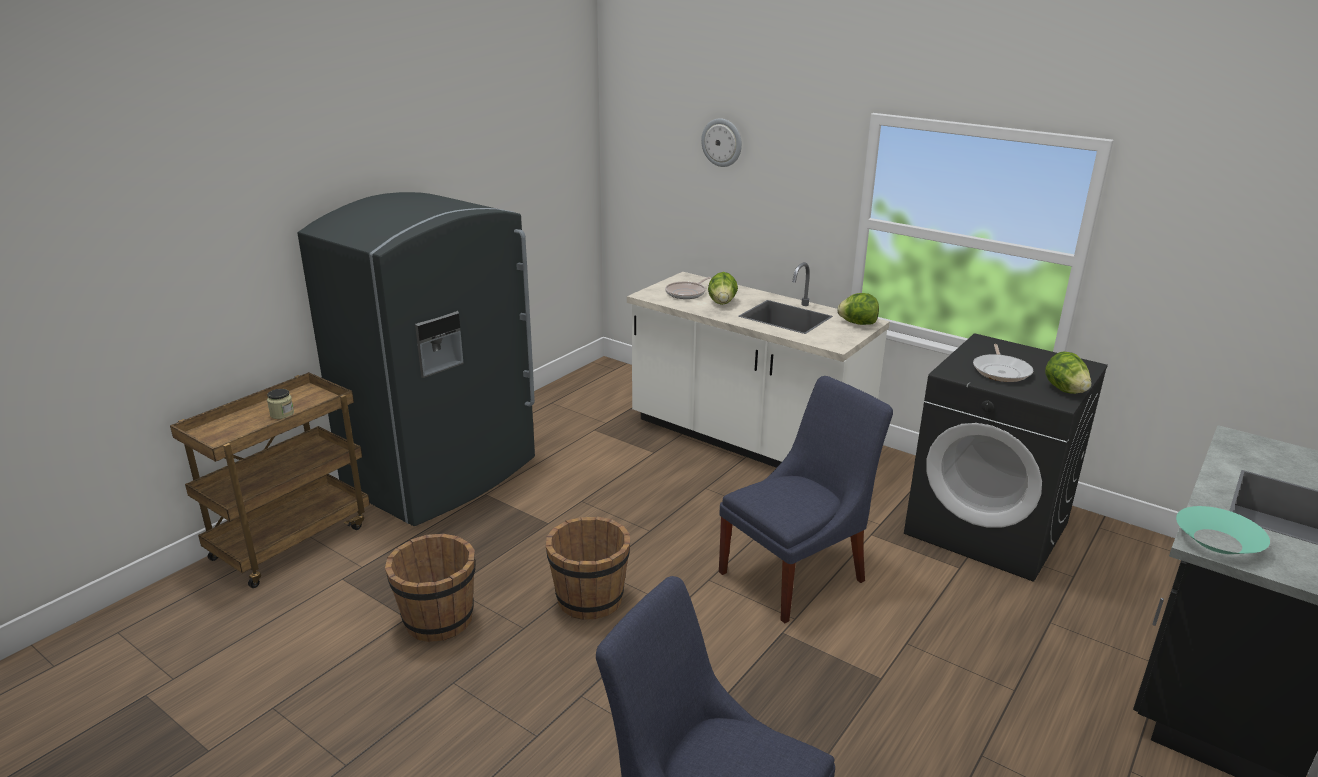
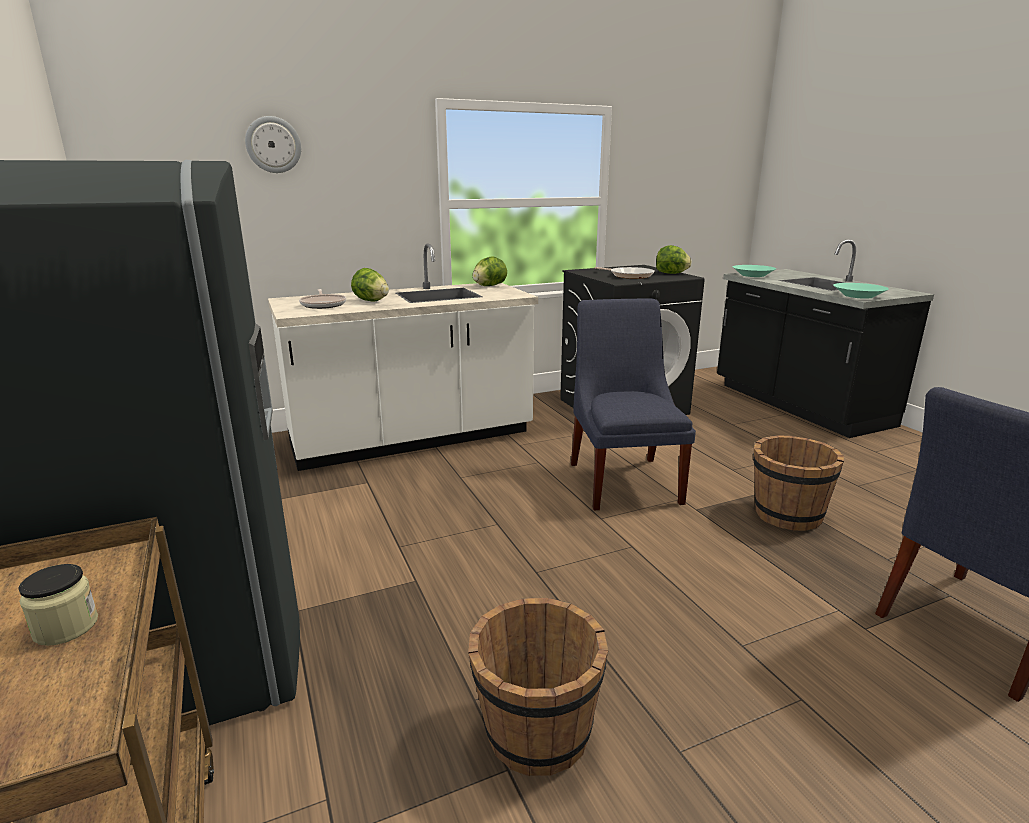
camera: 60 degrees left, 5 degrees down
brown bucket [546,516,630,620] -> brown bucket moved to [753,435,844,531]
none -> turquoise bowl [733,265,776,277]

